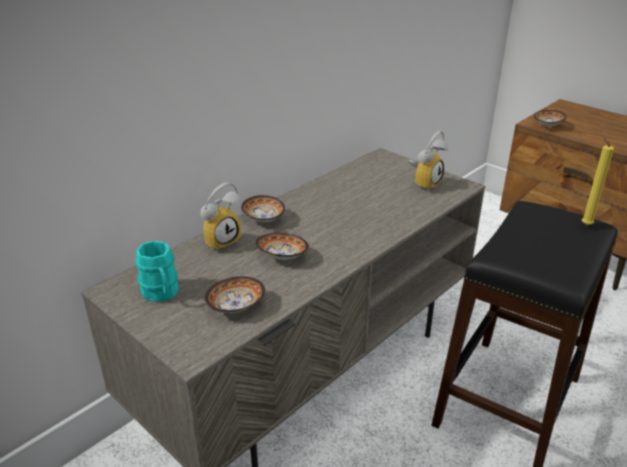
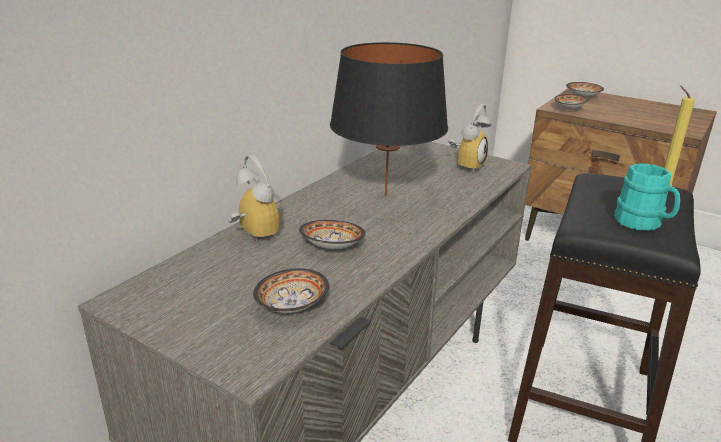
camera: 10 degrees left, 5 degrees down
turquoise mug [136,241,179,302] -> turquoise mug moved to [614,164,680,231]
alarm clock [200,183,242,252] -> alarm clock turned 75 degrees counterclockwise [228,155,280,242]
bowl [241,195,285,222] -> bowl moved to [566,82,604,97]
none -> black table lamp [330,42,448,196]

